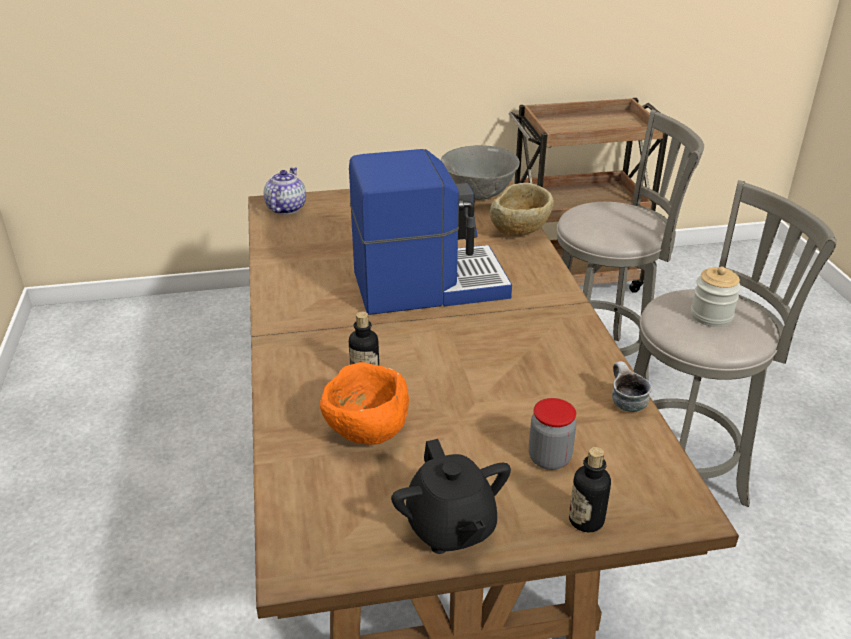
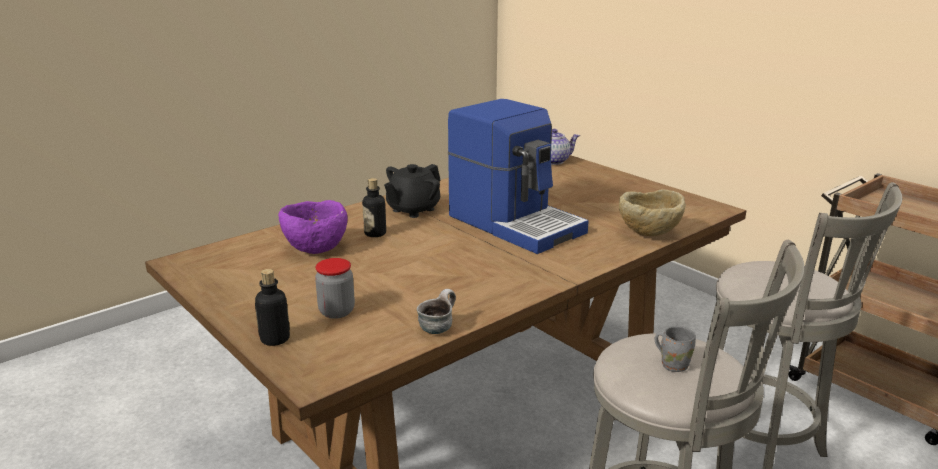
camera: 60 degrees right, 10 degrees down
orange bowl [320,362,409,445] -> purple bowl [278,200,348,254]
black teapot [391,439,511,554] -> black teapot moved to [384,164,441,218]
grey bowl [440,145,520,200] -> none
jar [691,266,741,327] -> grey mug [655,326,696,372]

